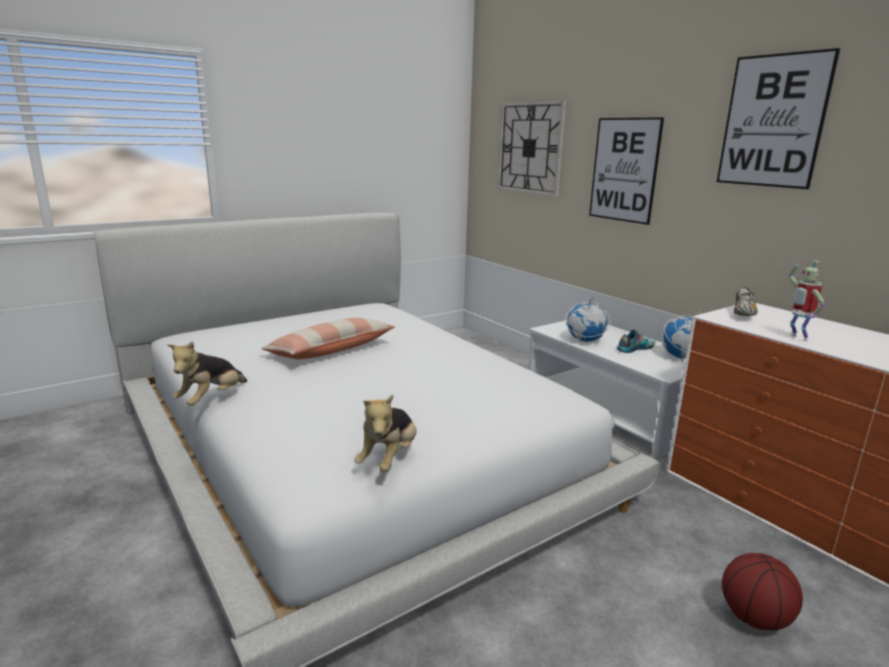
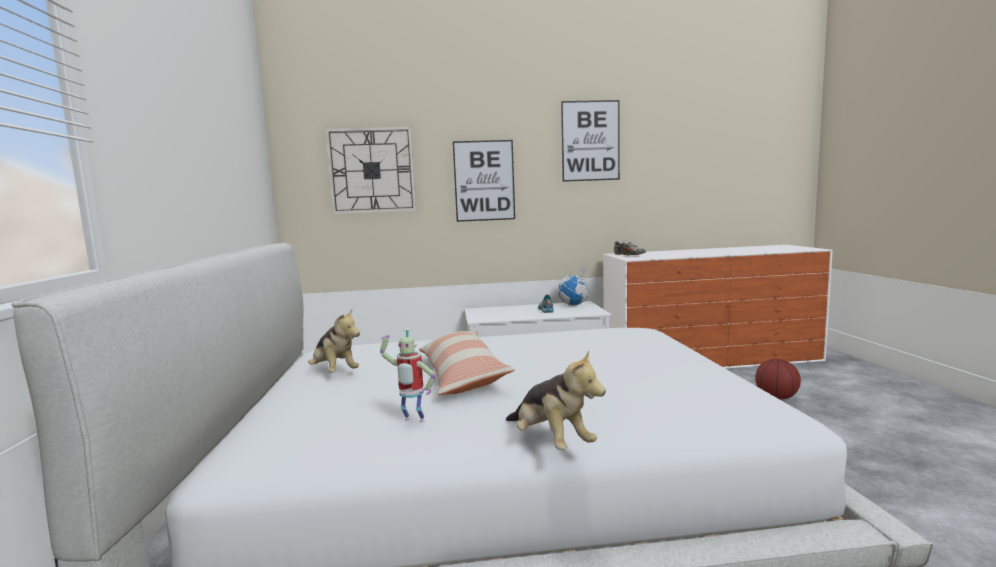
camera: 60 degrees left, 10 degrees down
plush toy [354,394,417,472] -> plush toy moved to [308,309,360,373]
globe [565,295,610,342] -> none
toy robot [789,261,825,341] -> toy robot moved to [380,328,435,422]

